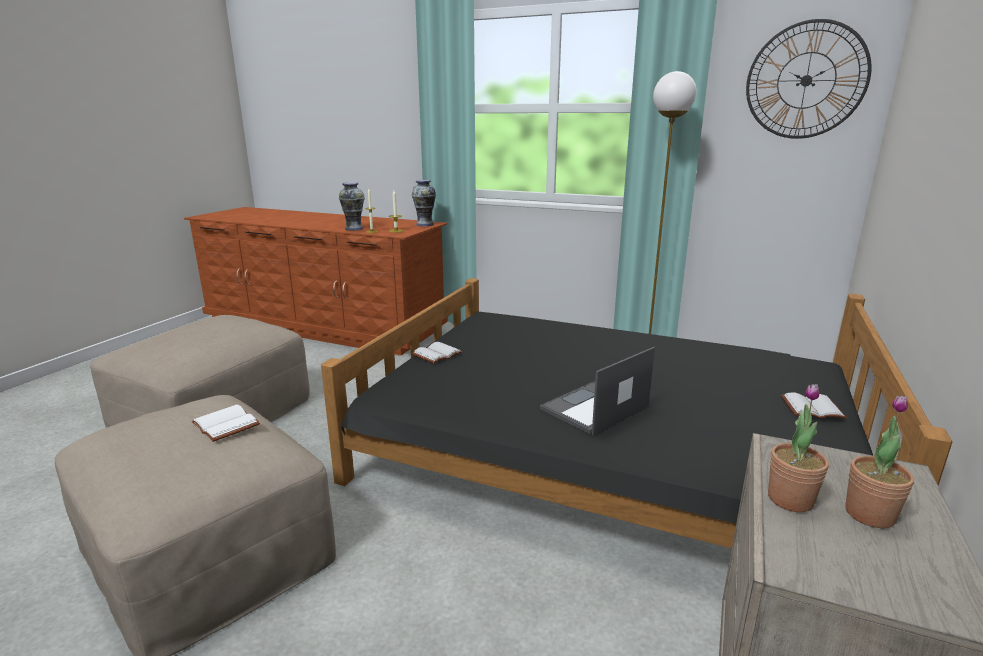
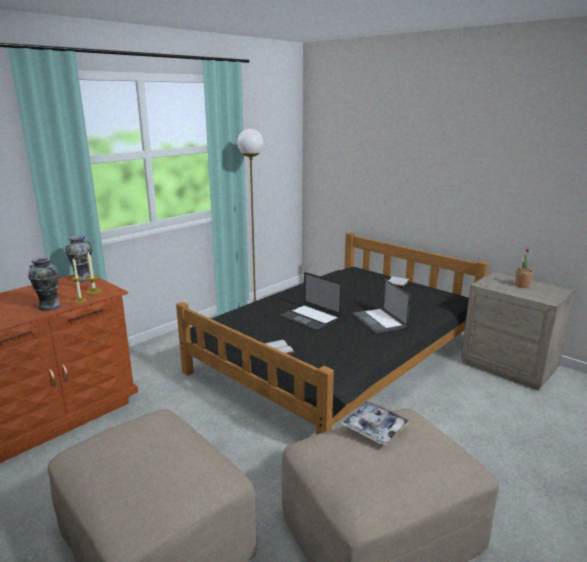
camera: 70 degrees left, 0 degrees up
white book [192,405,260,442] -> tray [339,401,411,445]
wall clock [746,19,872,139] -> none
potted plant [768,384,829,512] -> none
none -> laptop [280,272,342,330]

